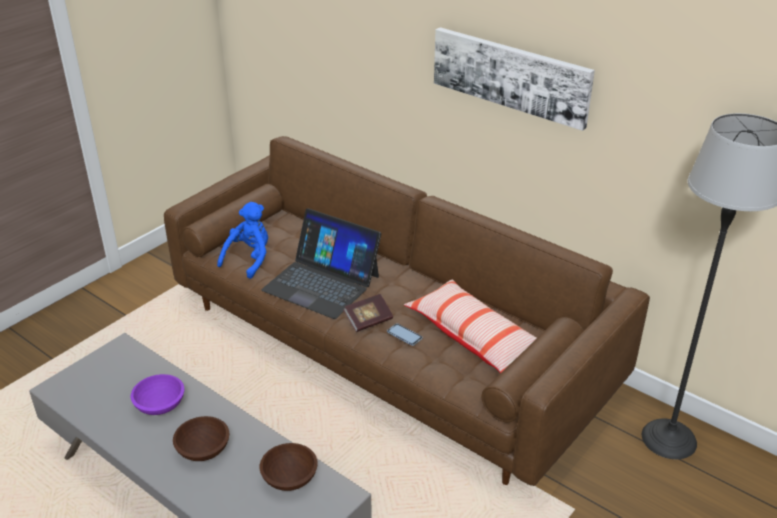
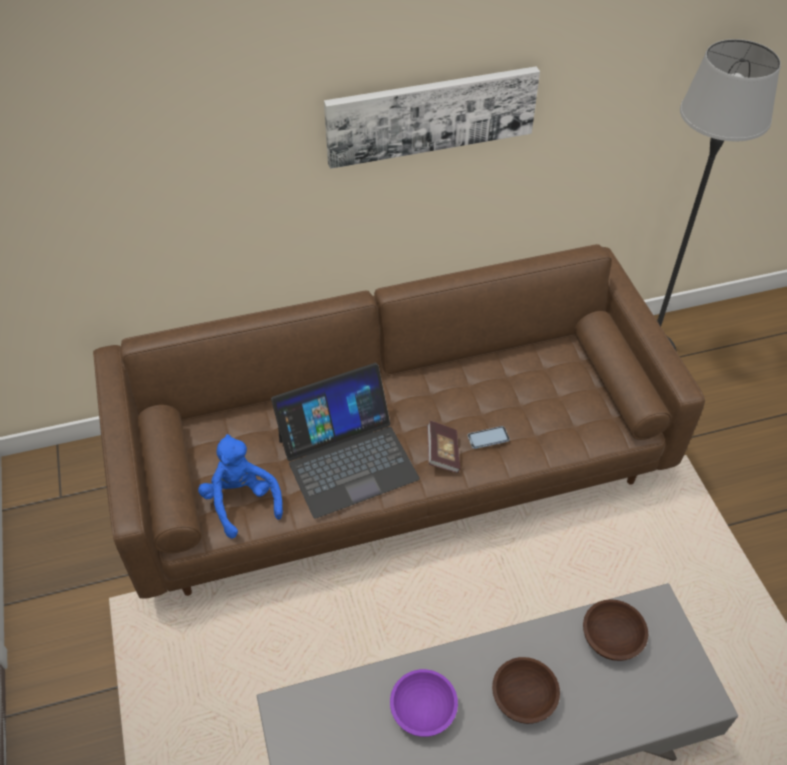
camera: 55 degrees left, 15 degrees up
pillow [404,279,537,373] -> none

